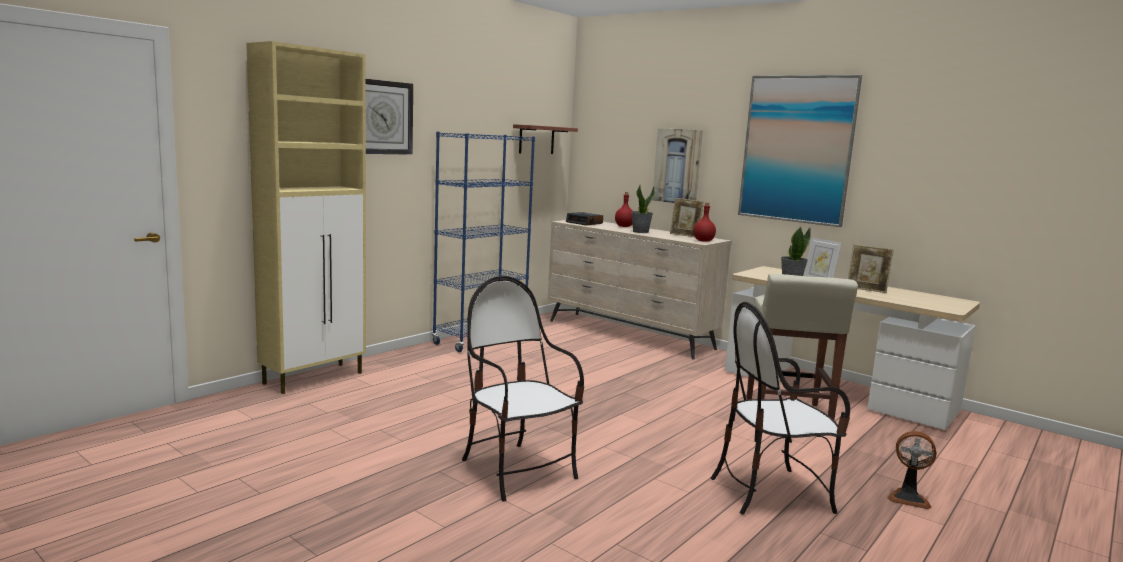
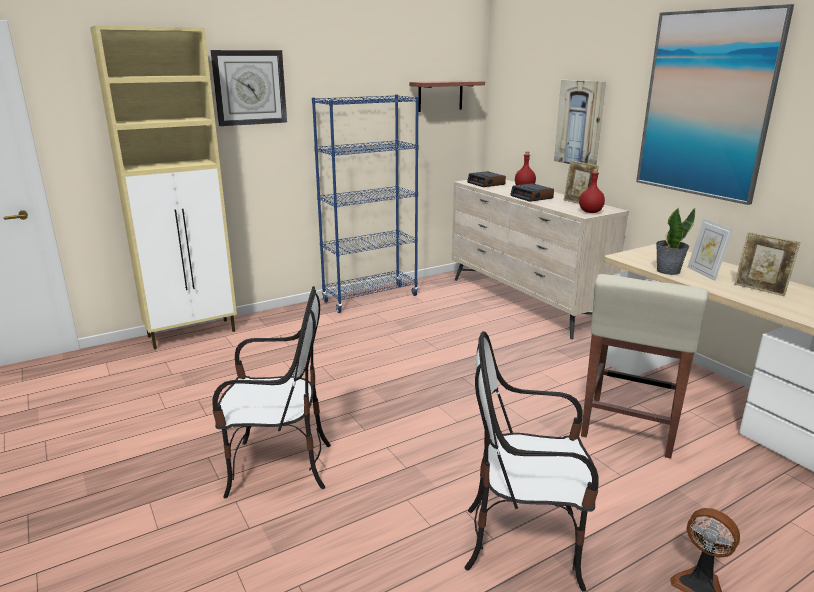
camera: 20 degrees right, 10 degrees up
chair [462,276,584,502] -> chair turned 105 degrees clockwise [213,286,331,498]
potted plant [632,185,655,233] -> alarm clock [510,183,554,202]

